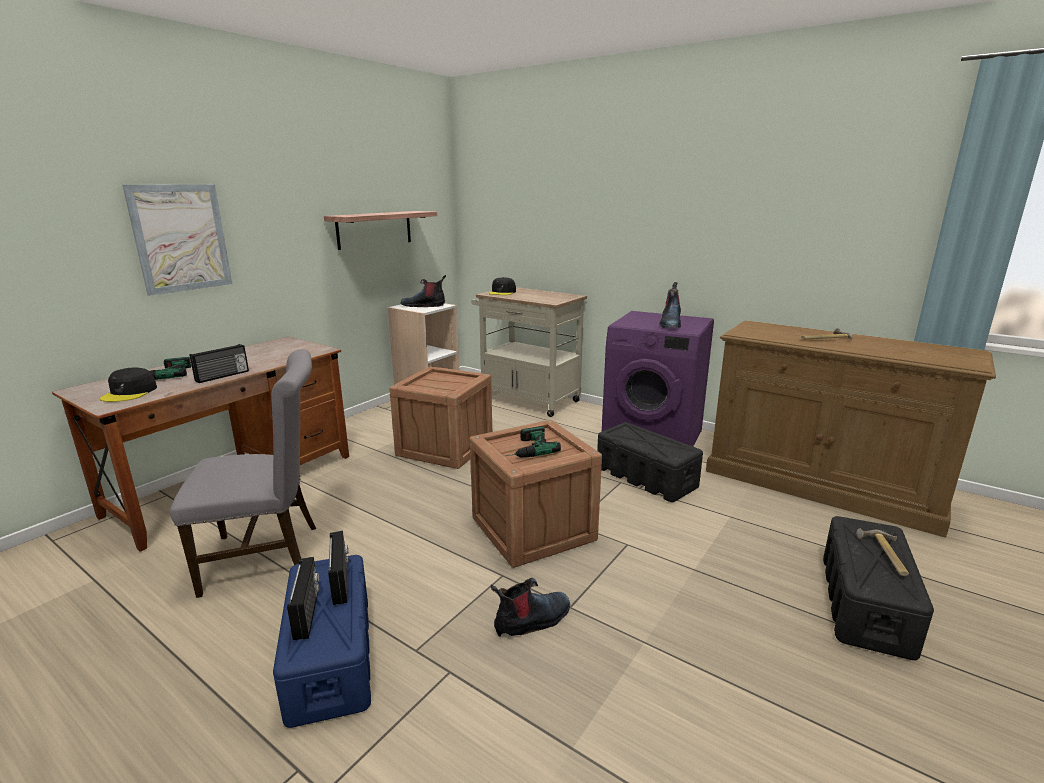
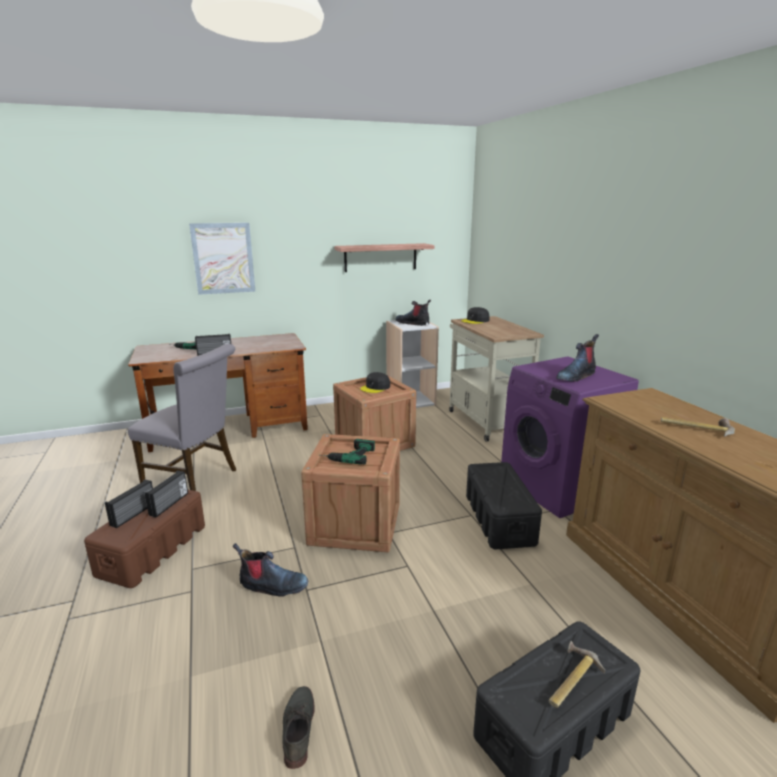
camera: 35 degrees right, 0 degrees up
black cap [100,368,157,402] -> black cap moved to [360,372,390,393]
blue storage box [273,555,371,728] -> brown storage box [84,490,205,588]
none -> grey shoe [282,686,315,769]

